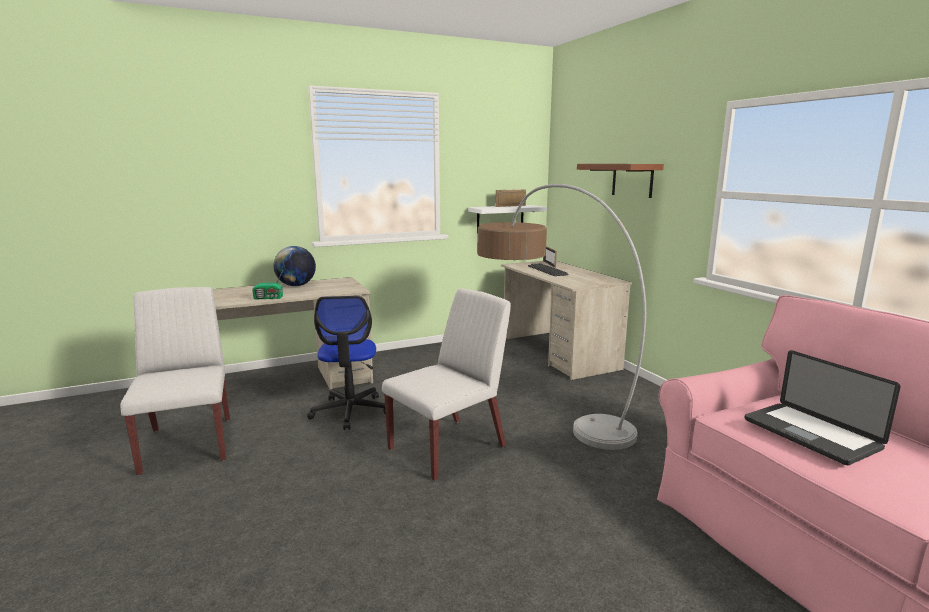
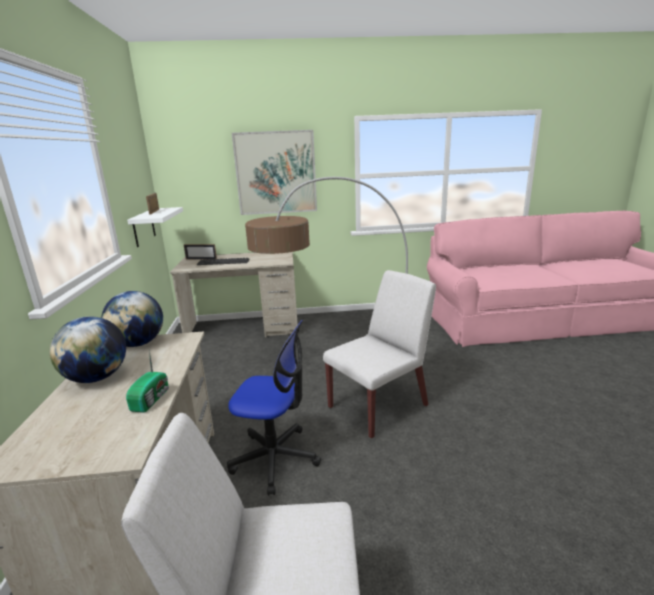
camera: 70 degrees left, 5 degrees up
white chair [382,288,511,481] -> white chair turned 75 degrees clockwise [323,270,436,439]
brown shelf [577,164,664,198] -> picture [232,130,317,215]
laptop [745,350,900,465] -> none
none -> globe [101,291,163,347]

